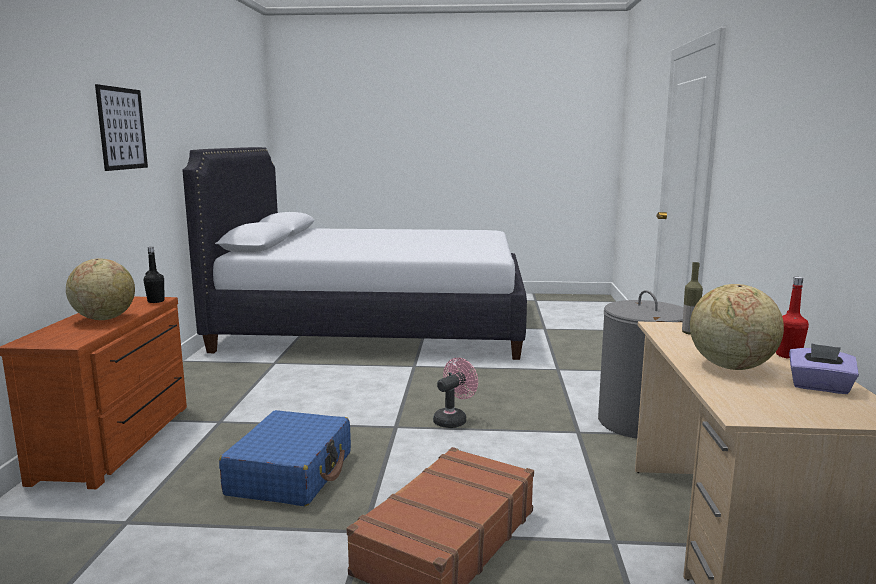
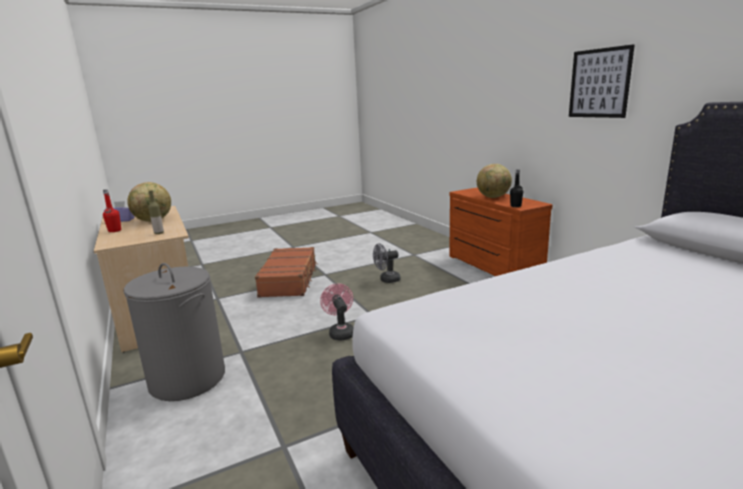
camera: 150 degrees right, 5 degrees up
blue suitcase [219,410,351,506] -> grey fan [373,244,400,283]
pink fan [433,358,478,428] -> pink fan turned 150 degrees clockwise [320,283,354,341]

